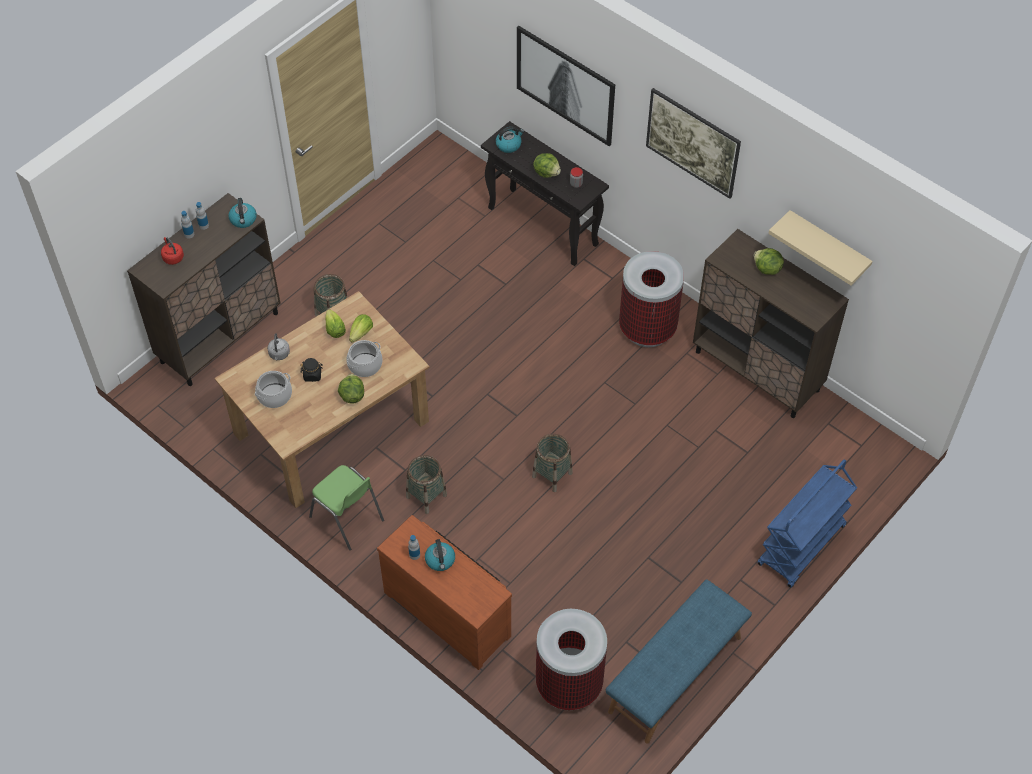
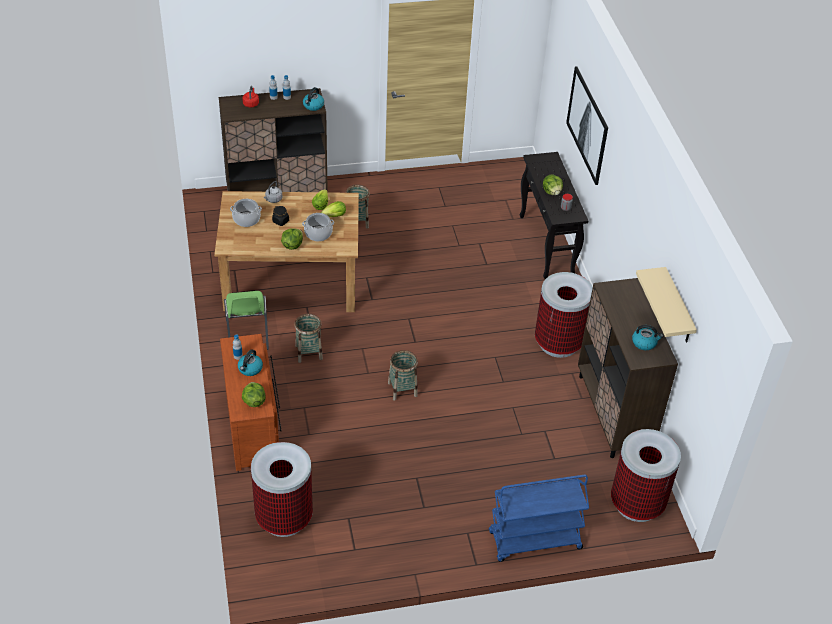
camera: 35 degrees right, 10 degrees down
kettle [496,127,524,153] -> kettle moved to [632,325,663,350]
blue bench [606,579,752,744] -> none
picture [646,88,741,199] -> none
lettuce [754,248,784,275] -> lettuce moved to [242,382,266,407]
none -> trash can [611,429,681,522]

